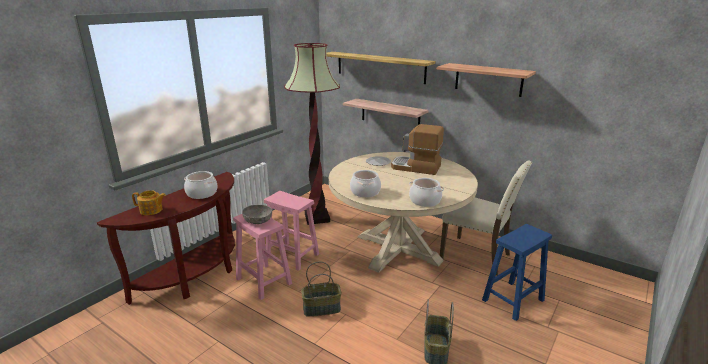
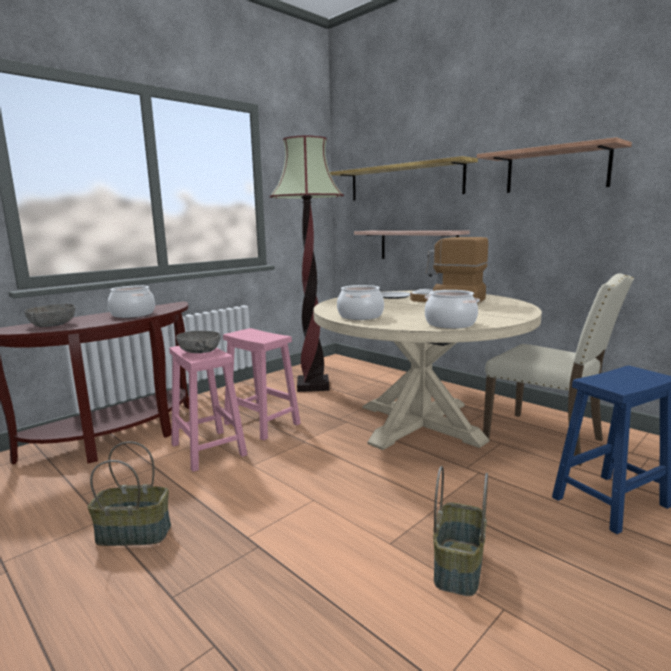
camera: 10 degrees right, 10 degrees down
teapot [132,190,166,215] -> grey bowl [24,304,75,327]
basket [301,261,341,317] -> basket moved to [87,441,171,546]

